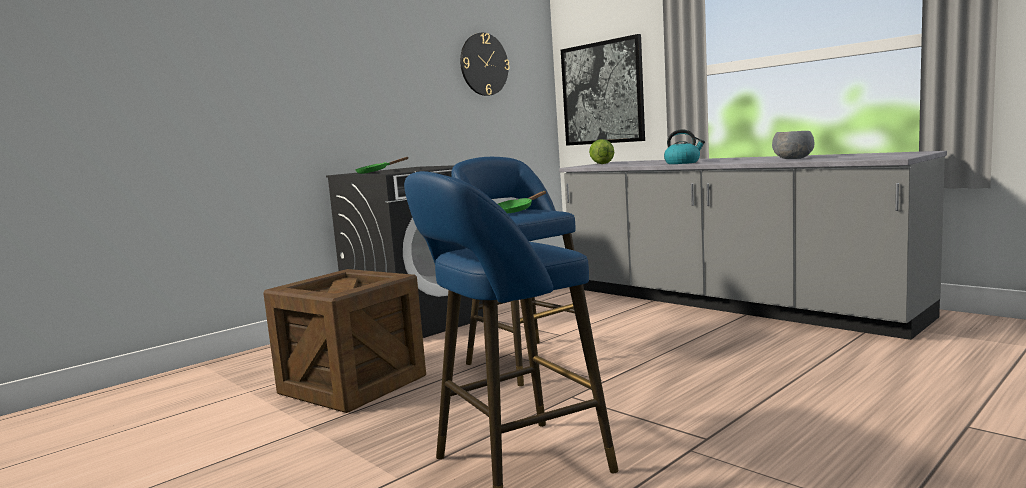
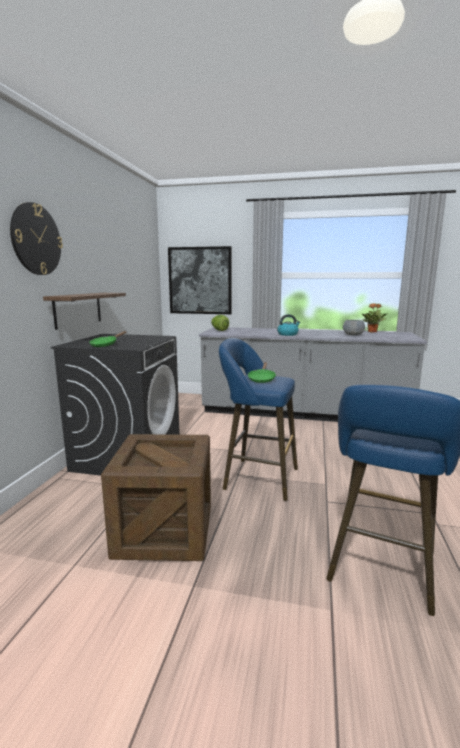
camera: 35 degrees left, 5 degrees up
wall clock [460,33,510,96] -> wall clock moved to [10,202,63,275]
none -> shelf [43,293,126,330]
none -> potted plant [362,303,388,333]

